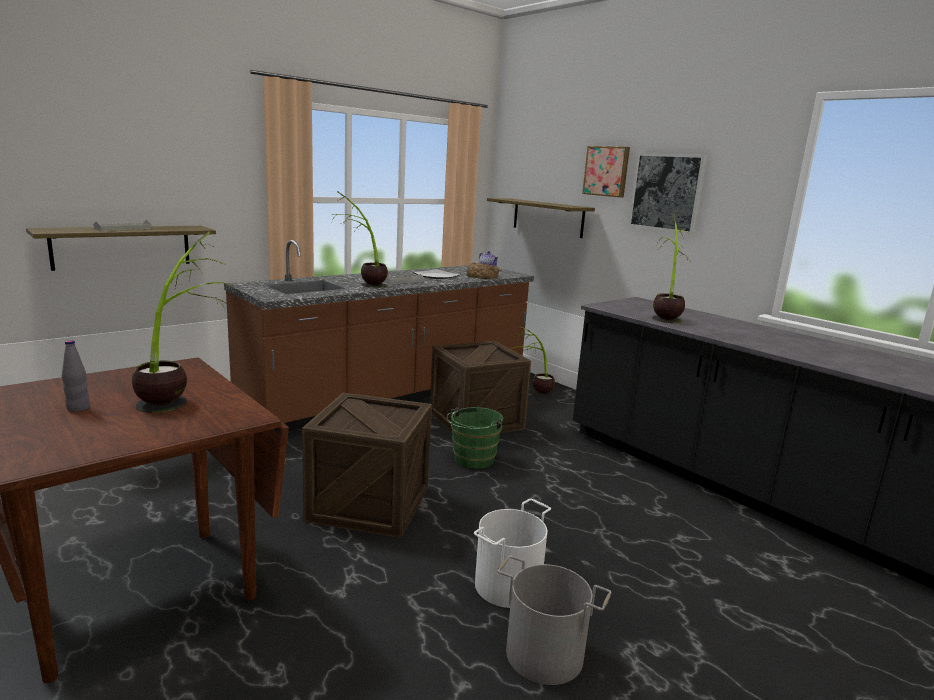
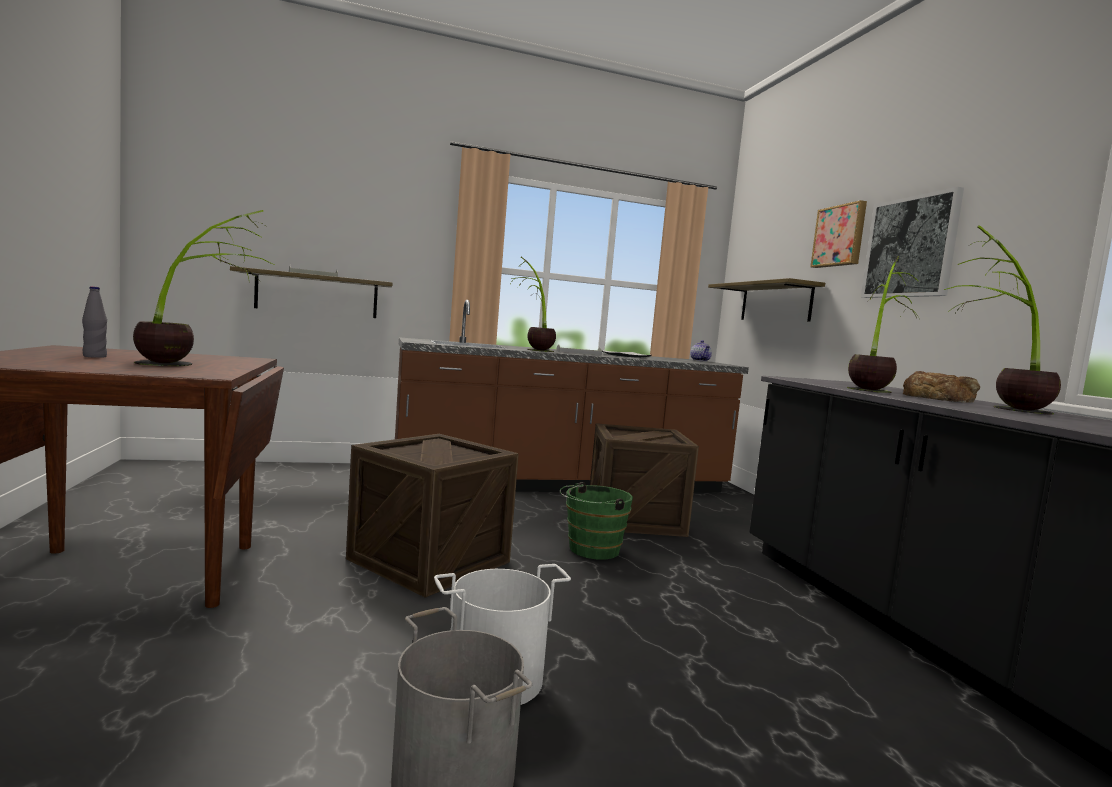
camera: 25 degrees right, 10 degrees down
bread [466,262,499,279] -> bread moved to [903,371,980,403]
potted plant [511,326,555,397] -> potted plant moved to [944,225,1061,415]

